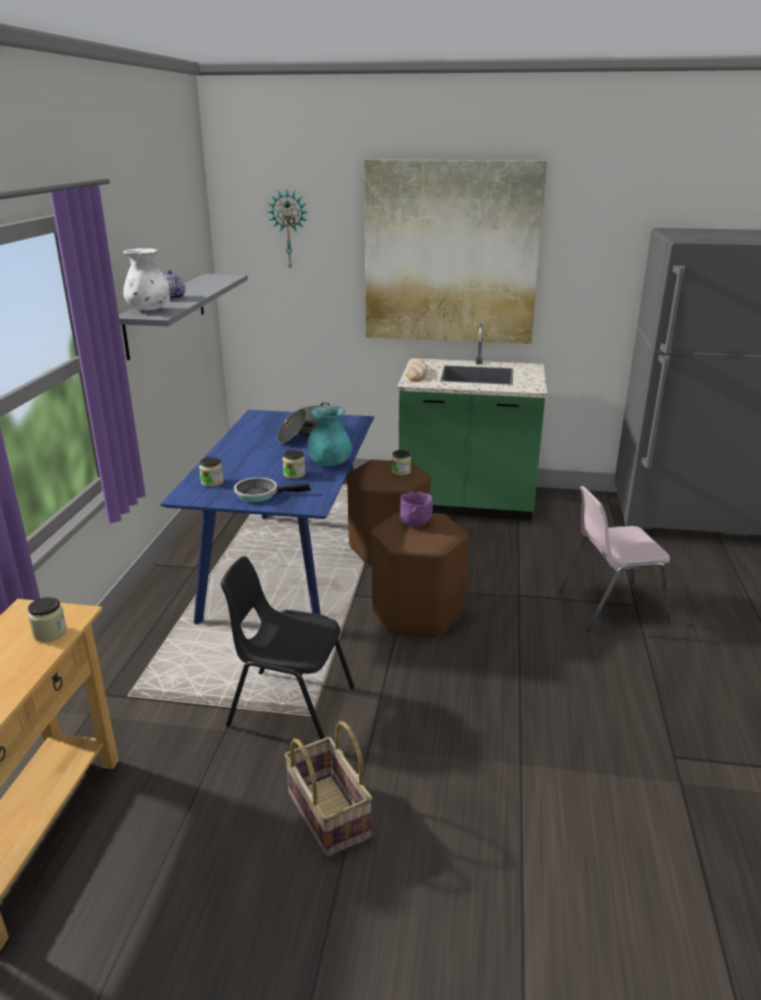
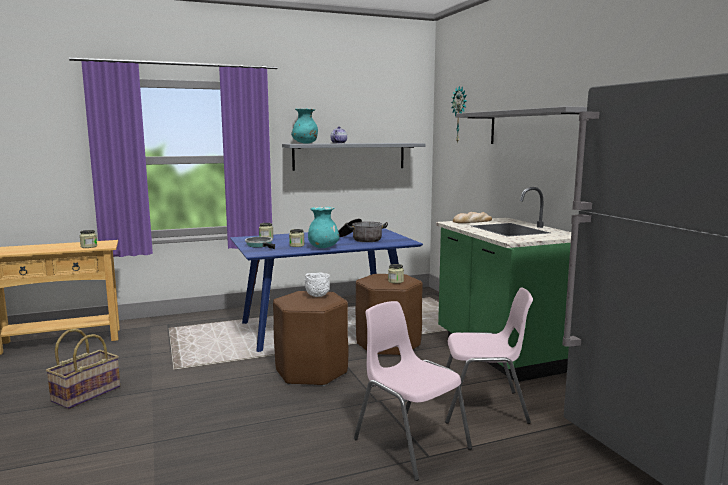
camera: 60 degrees right, 15 degrees down
white vase [123,248,170,310] -> turquoise vase [291,109,318,144]
black chair [221,556,355,739] -> none
picture [364,159,547,344] -> grey shelf [456,107,587,144]
purple bowl [400,492,433,526] -> white bowl [305,273,330,297]
none -> pink chair [445,287,533,424]

